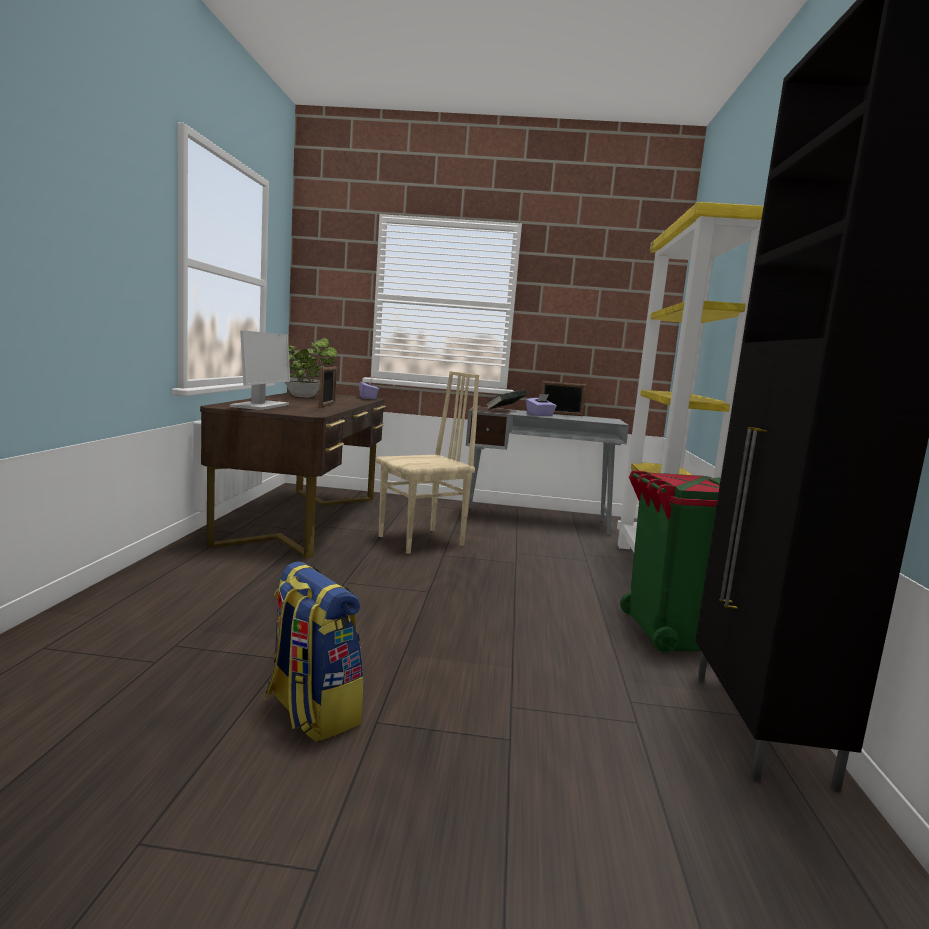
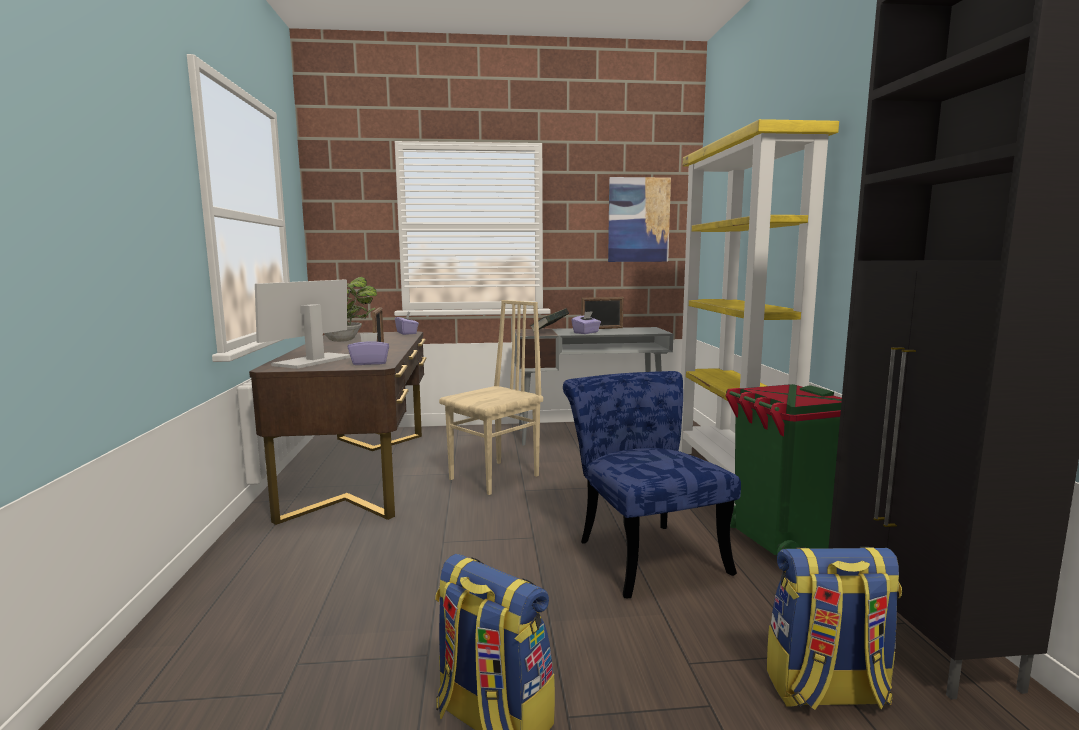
camera: 10 degrees left, 0 degrees up
monitor [230,330,290,410] -> monitor turned 150 degrees counterclockwise [255,280,351,369]
none -> purple tissue box [348,333,389,365]
none -> blue chair [563,371,741,599]
none -> picture [608,177,671,262]
none -> backpack [767,547,902,710]

